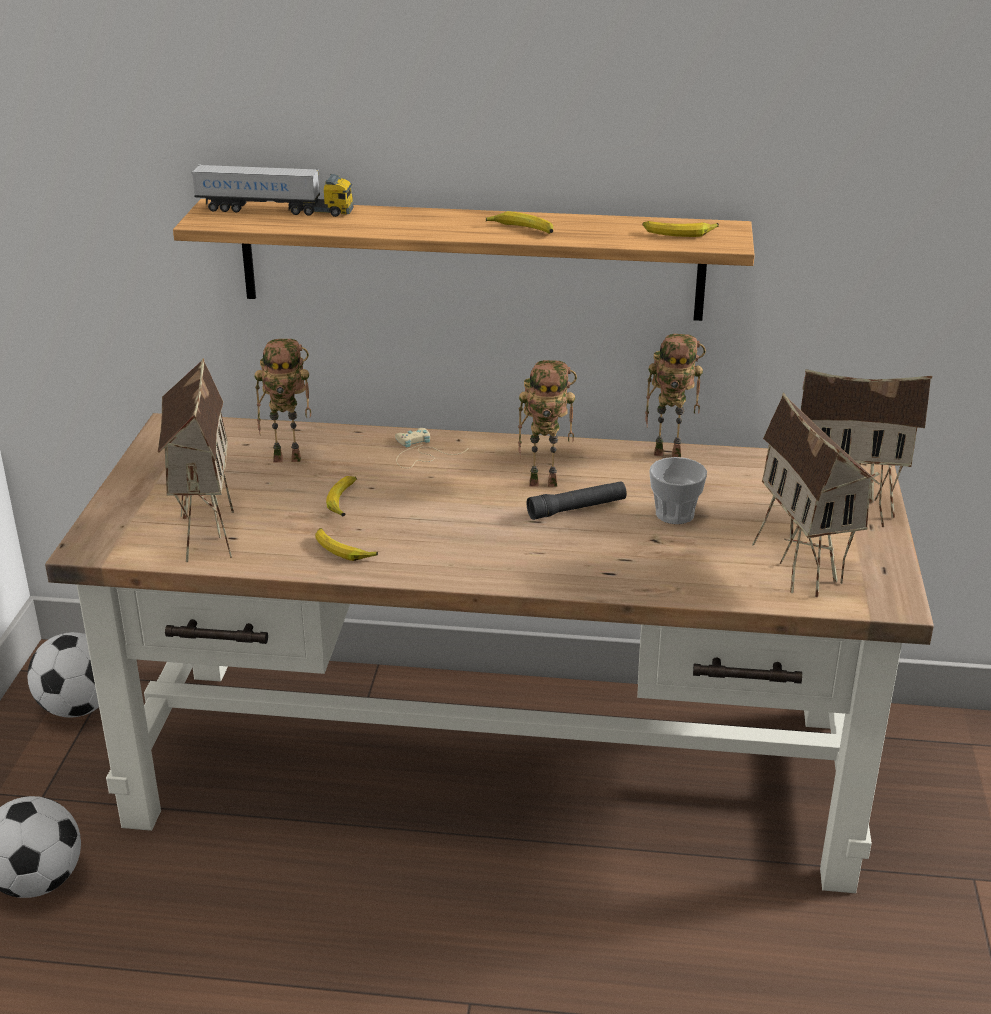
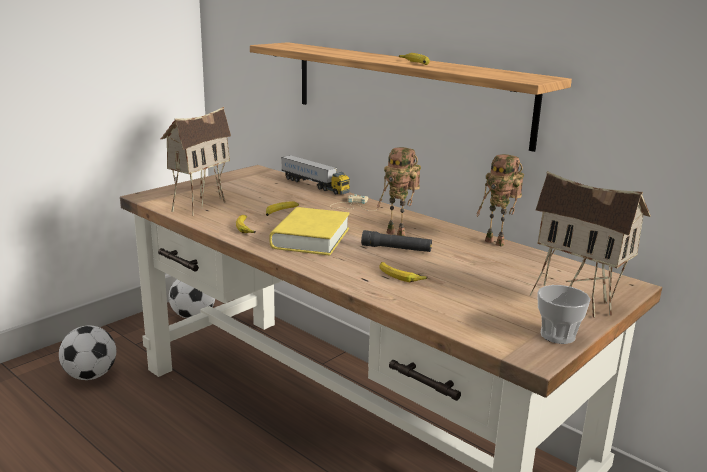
camera: 35 degrees right, 10 degrees down
toy truck [192,164,353,217] -> toy truck moved to [281,155,350,194]
toy robot [255,339,311,463] -> none
banana [643,221,719,237] -> banana moved to [379,262,427,282]
cup [649,457,707,524] -> cup moved to [537,285,590,344]
toy house [752,392,880,598] -> none
none -> yellow book [269,207,350,256]

